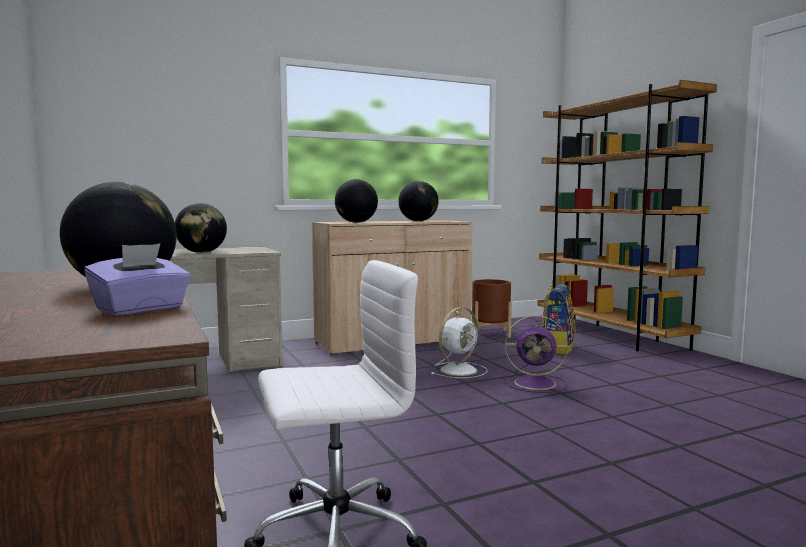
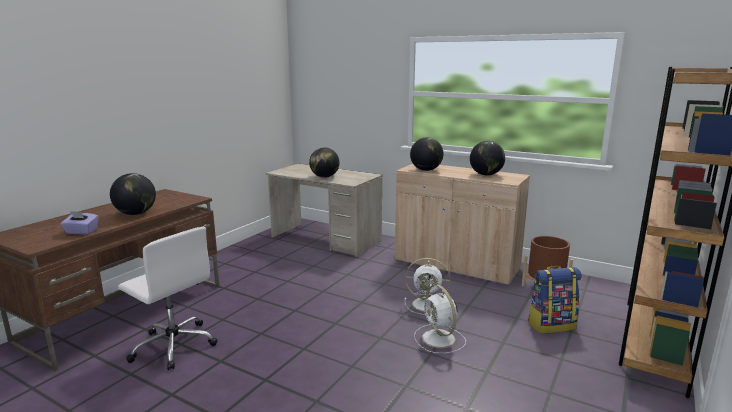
camera: 55 degrees right, 10 degrees up
purple fan [503,315,568,393] -> white fan [414,285,466,354]

